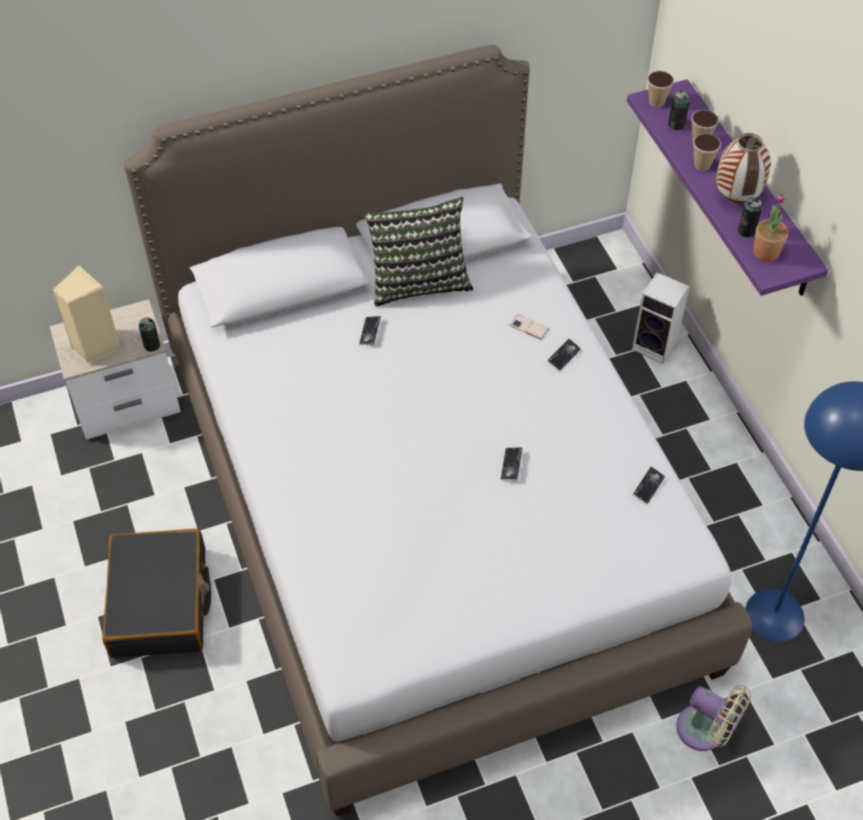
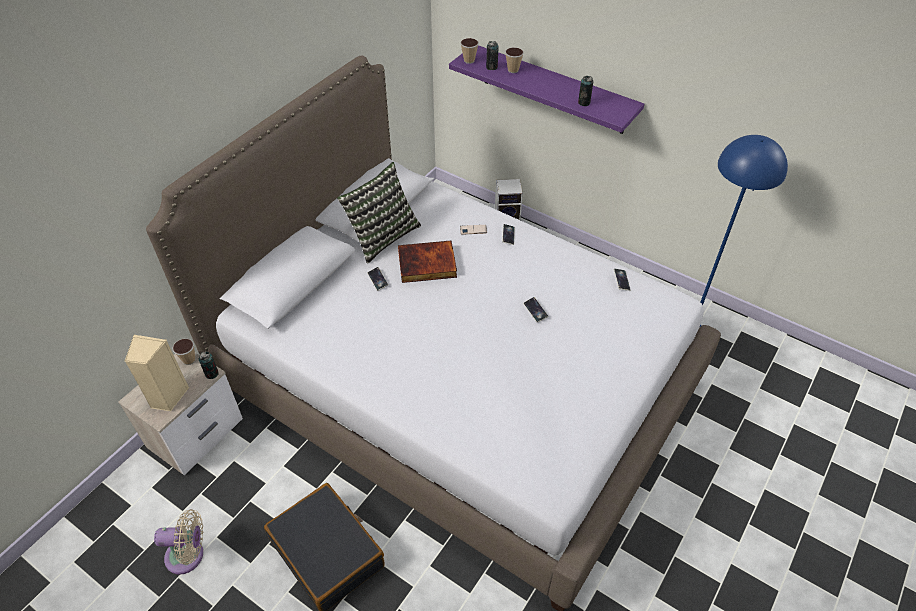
camera: 35 degrees left, 5 degrees down
beige fan [676,685,752,751] -> beige fan moved to [154,509,203,575]
cup [693,134,721,171] -> cup moved to [172,338,196,365]
vase [716,133,770,203] -> none
potted plant [753,193,788,262] -> none
none -> book [398,240,457,283]

